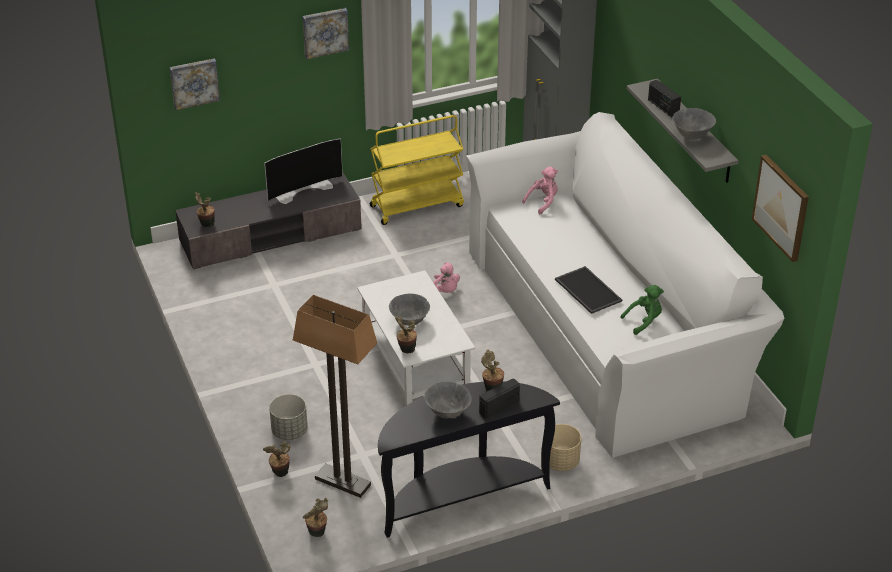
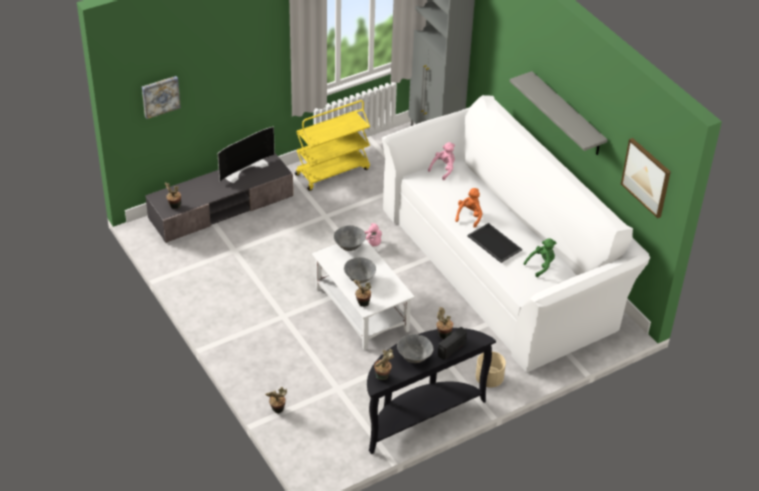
camera: 10 degrees left, 5 degrees up
grey planter [269,394,308,440] -> none
floor lamp [293,295,377,498] -> none
picture [302,8,349,59] -> none
potted plant [303,497,328,537] -> potted plant moved to [374,349,394,380]
radio [648,80,681,117] -> none
grey bowl [672,108,716,140] -> grey bowl moved to [334,225,366,251]
none -> orange plush toy [455,188,482,228]

